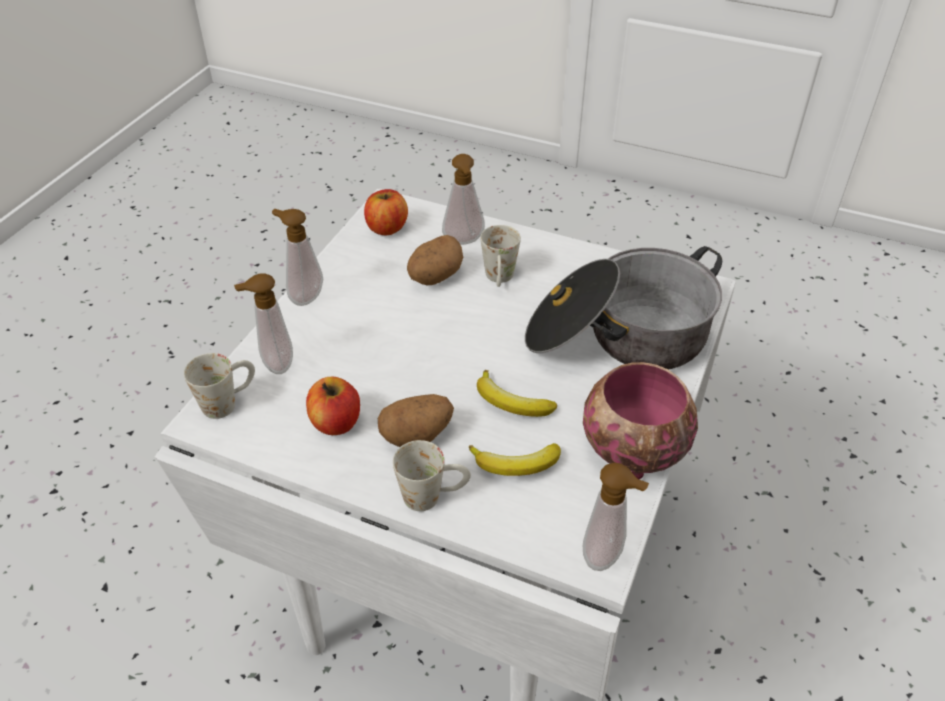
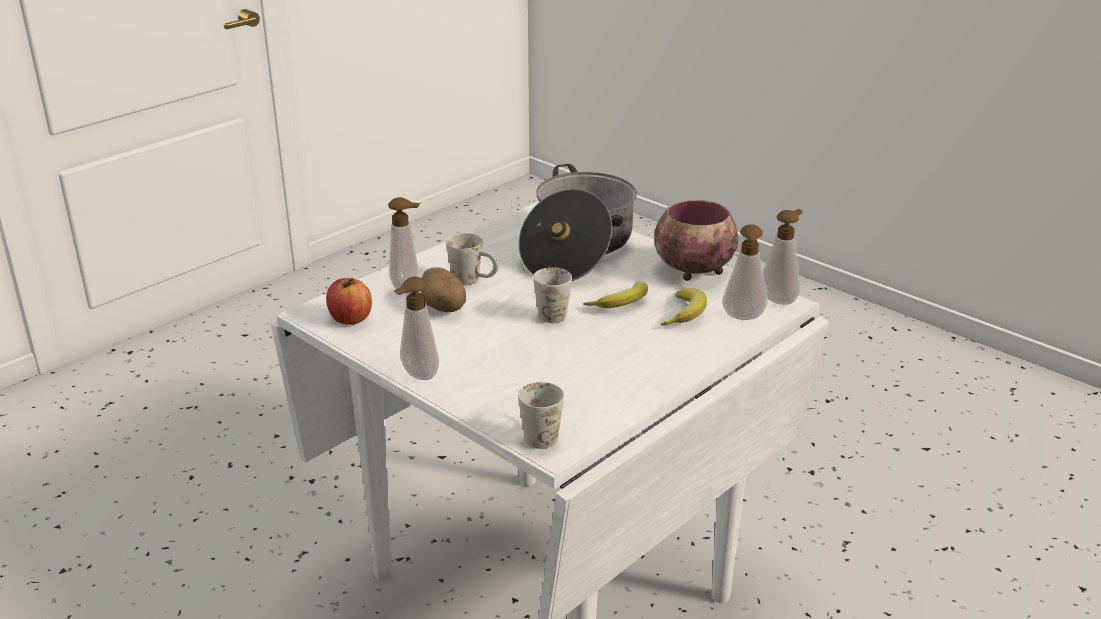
camera: 70 degrees left, 15 degrees down
soap dispenser [234,273,293,374] -> soap dispenser moved to [722,224,768,320]
apple [306,377,360,435] -> none
potato [378,394,454,447] -> none
white mug [393,440,471,511] -> white mug moved to [533,267,572,323]

